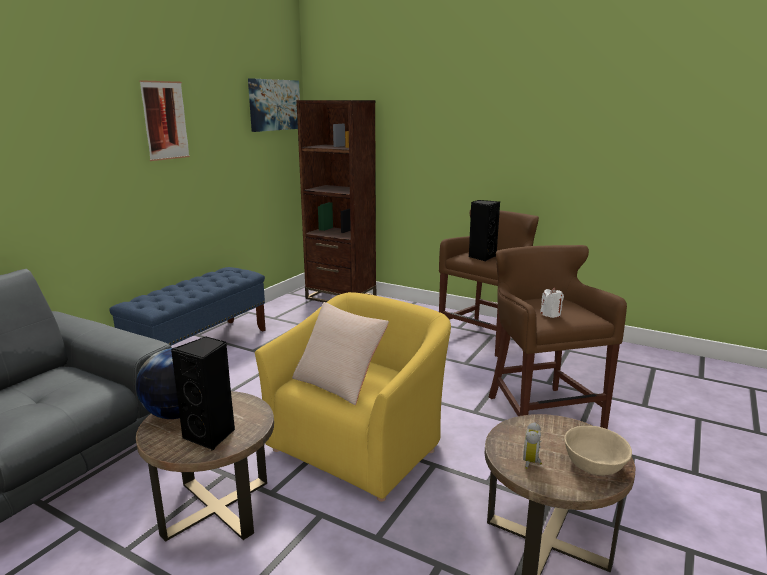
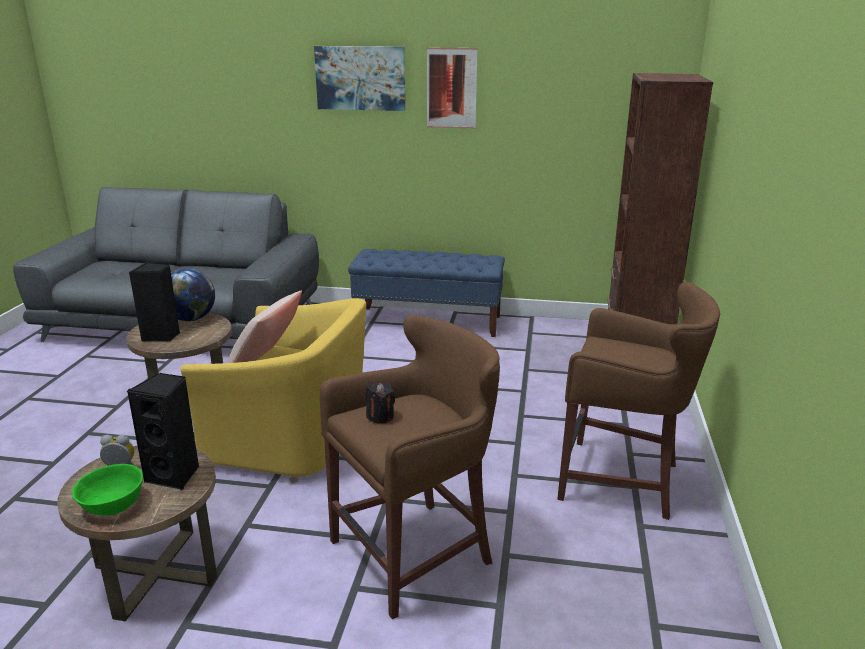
camera: 70 degrees right, 5 degrees up
picture [248,78,300,132] -> picture moved to [314,46,405,111]
black speaker [469,200,500,261] -> black speaker moved to [127,373,199,490]
white candle [540,288,564,318] -> black candle [366,383,395,424]
beige bowl [564,426,632,476] -> green bowl [72,464,143,515]

